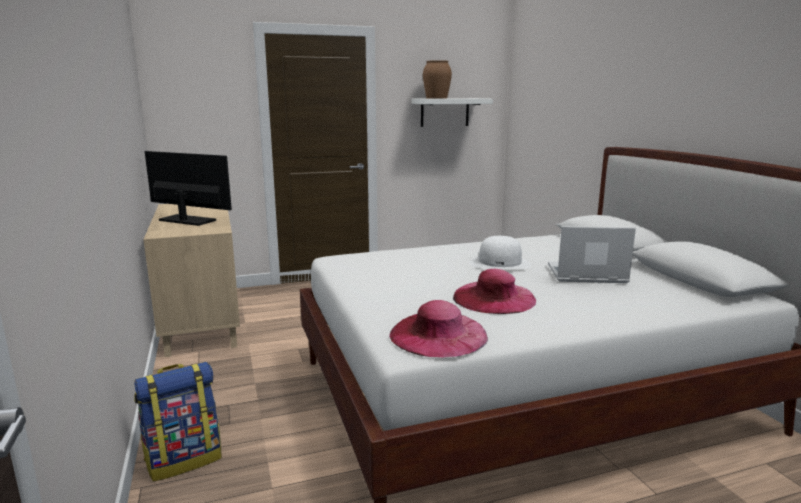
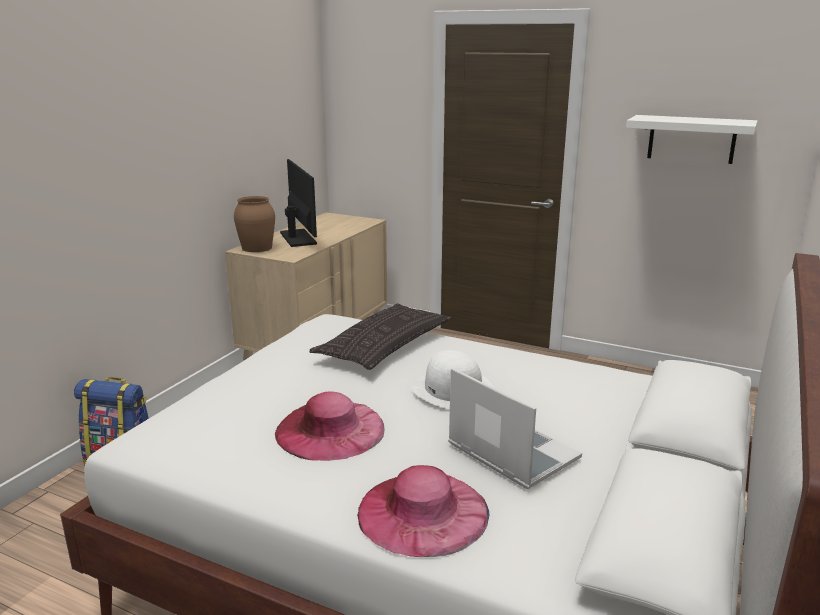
camera: 45 degrees right, 5 degrees up
pink hat [389,300,488,357] -> pink hat moved to [357,465,489,557]
brown vase [423,60,452,99] -> brown vase moved to [234,196,275,252]
none -> pillow [310,304,452,370]

